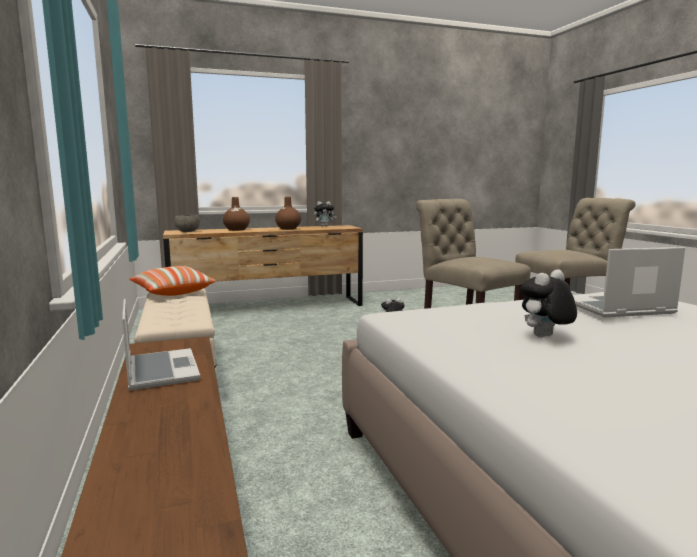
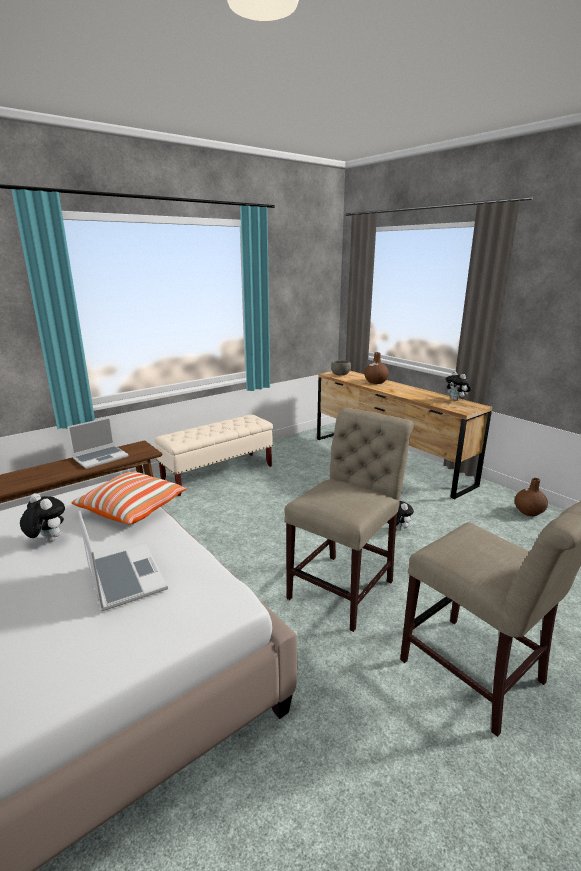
camera: 70 degrees right, 10 degrees up
pillow [129,266,216,296] -> pillow moved to [72,471,188,525]
brown vase [275,197,301,230] -> brown vase moved to [515,478,548,516]

